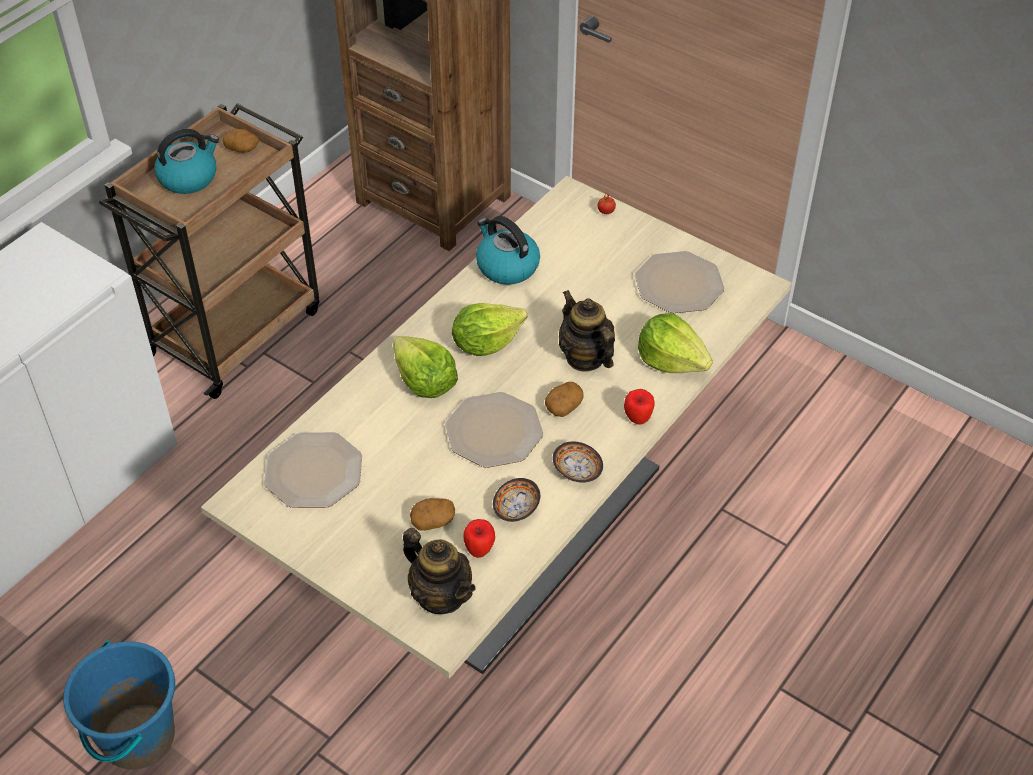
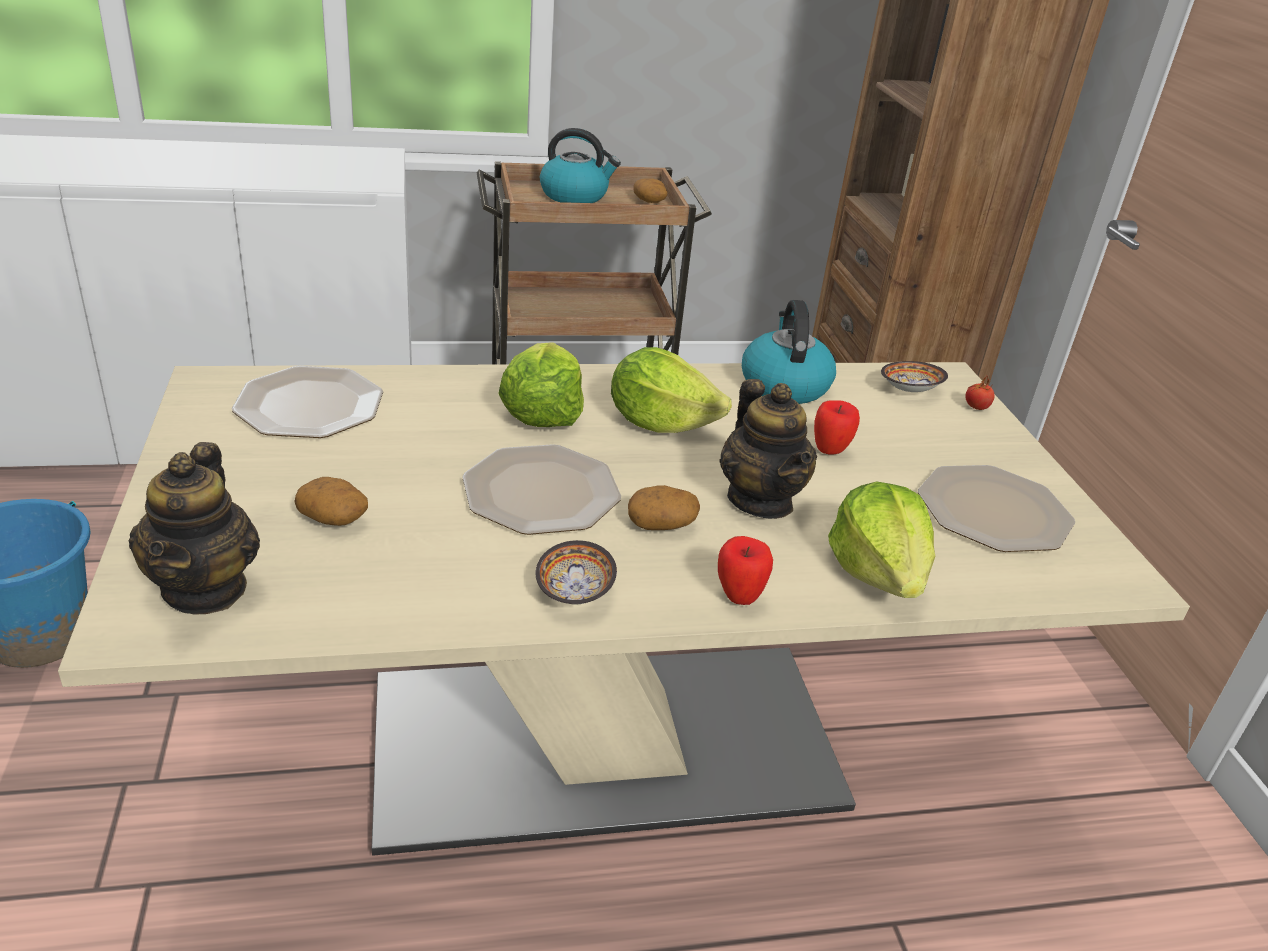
camera: 40 degrees right, 15 degrees down
apple [464,519,495,558] -> apple moved to [814,400,860,454]
bowl [493,478,540,522] -> bowl moved to [881,361,948,392]
teapot [559,290,615,372] -> teapot turned 150 degrees clockwise [720,379,817,519]

